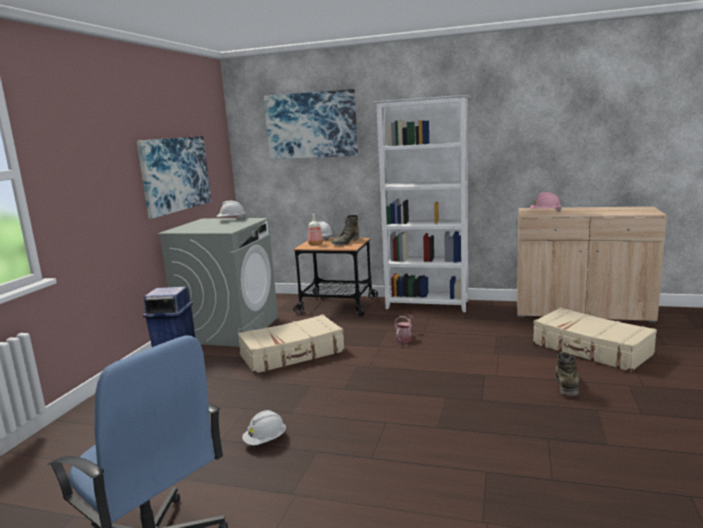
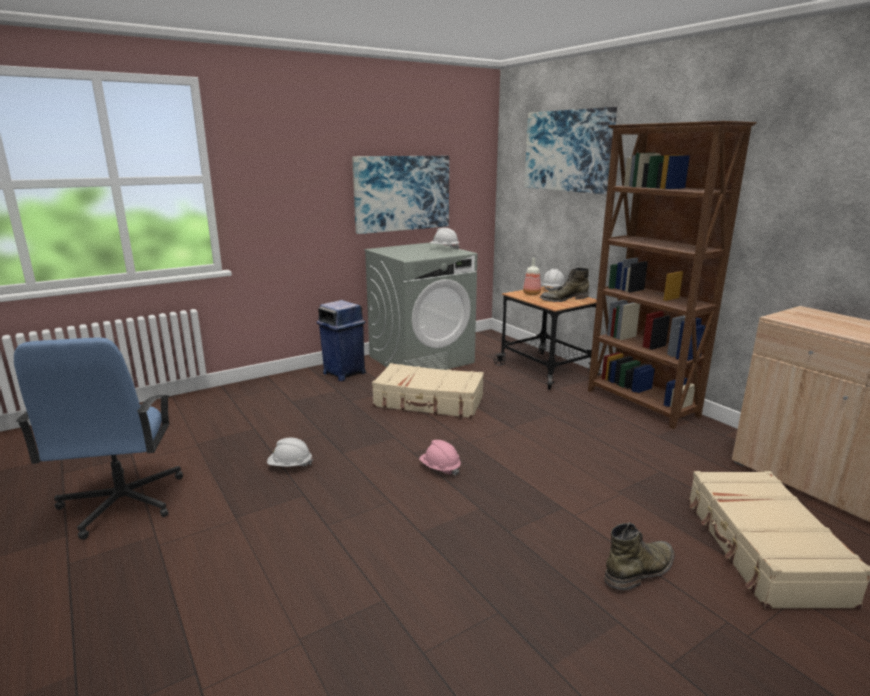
camera: 40 degrees right, 5 degrees up
white bookcase [373,95,471,312] -> brown bookcase [588,121,757,429]
watering can [394,315,414,343] -> none
pink hard hat [530,192,561,212] -> pink hard hat moved to [419,440,461,476]

